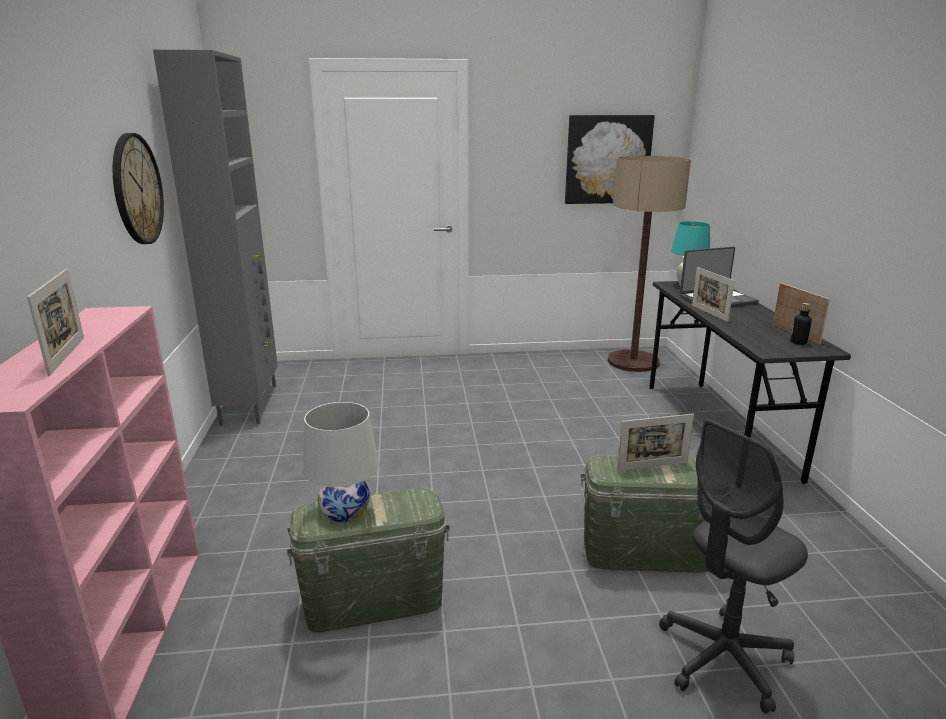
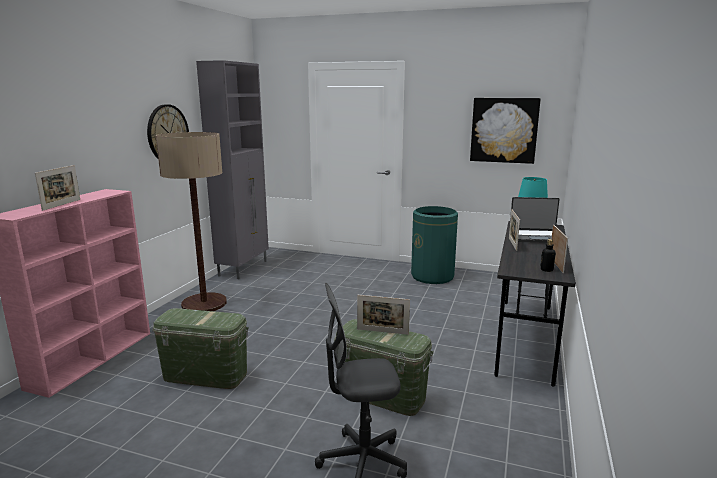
camera: 25 degrees right, 5 degrees down
white table lamp [303,402,379,522] -> none
floor lamp [608,156,691,372] -> floor lamp moved to [156,132,227,311]
none -> green trash can [411,206,458,284]

